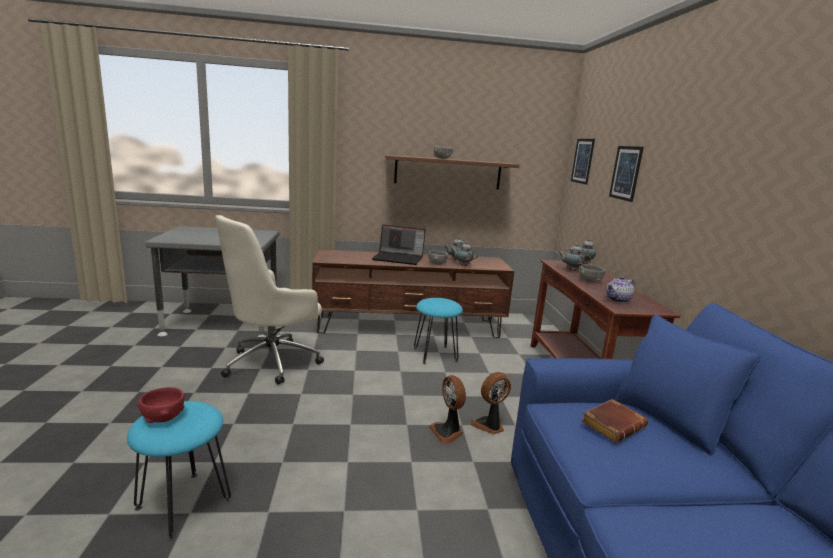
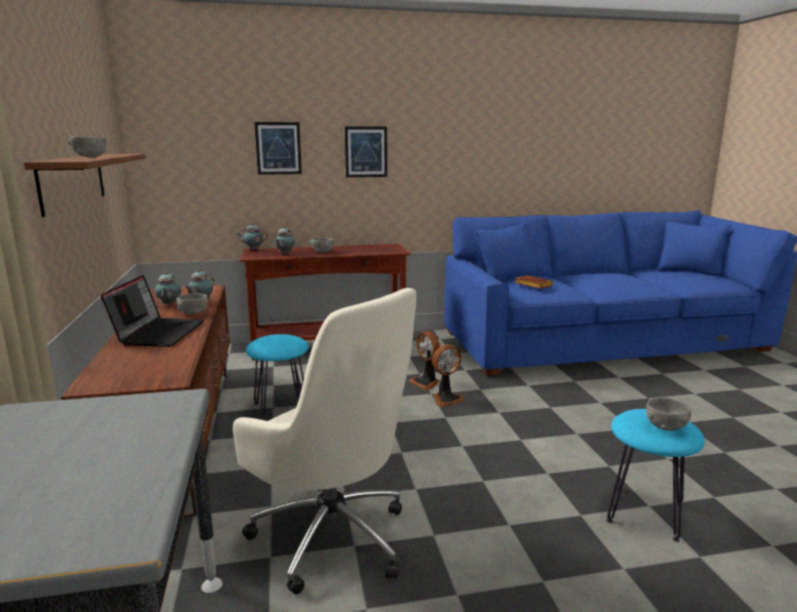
camera: 95 degrees left, 0 degrees up
red bowl [137,387,184,423] -> grey bowl [646,397,691,431]
picture [571,139,595,185] -> picture moved to [345,126,387,177]
teapot [606,276,635,303] -> none

